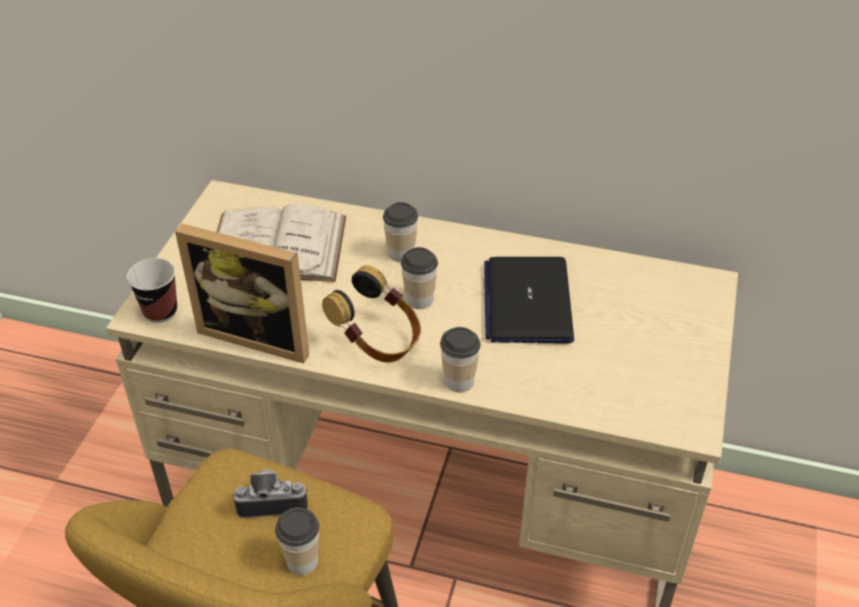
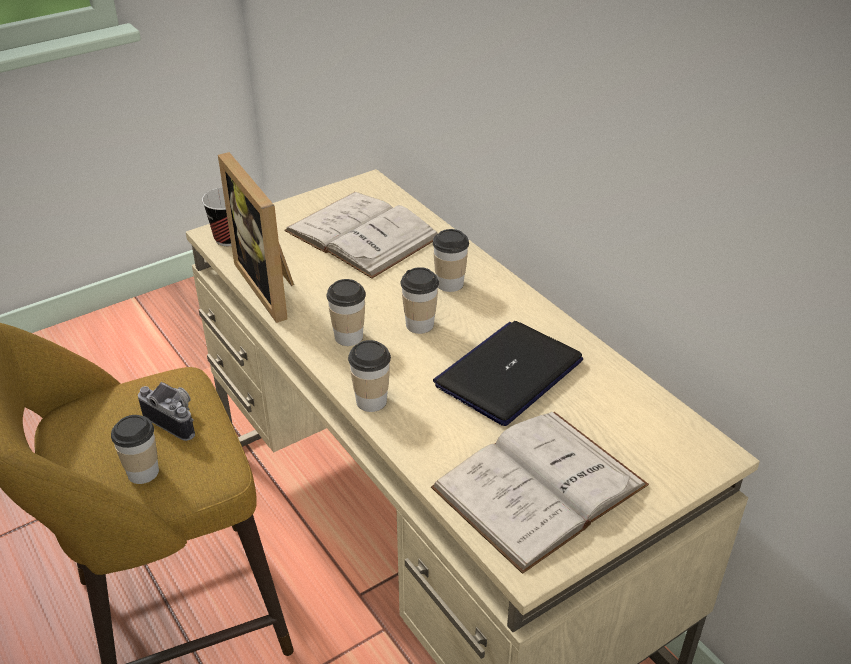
camera: 40 degrees right, 5 degrees down
headphones [322,265,421,363] -> cup [326,279,366,346]
none -> white book [431,412,649,574]

